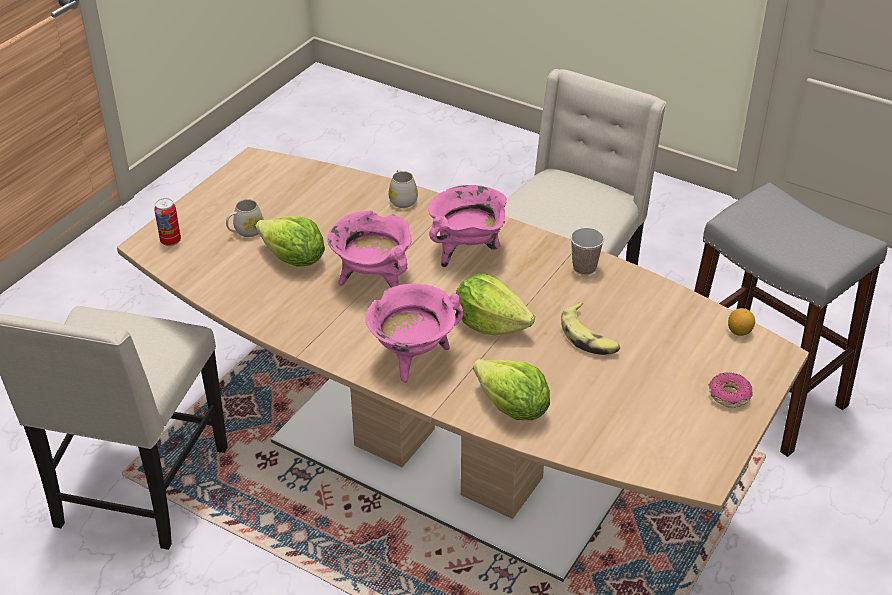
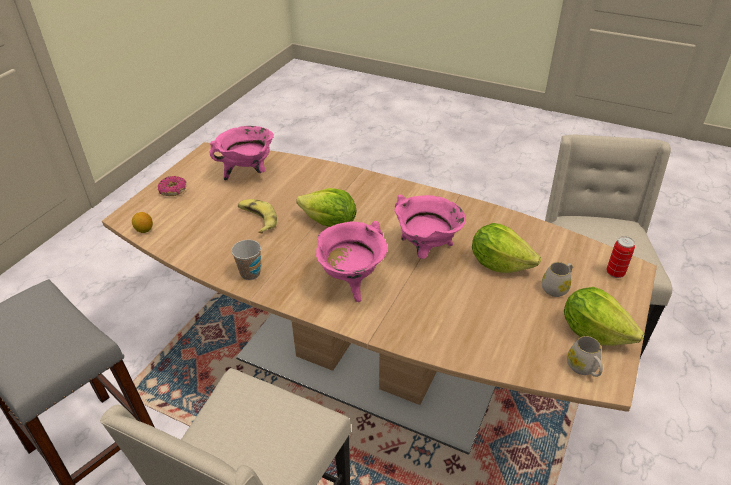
camera: 175 degrees right, 0 degrees up
pink cooking pot [365,284,464,383] -> pink cooking pot moved to [210,126,274,181]
white mug [389,170,418,208] -> white mug moved to [567,336,603,377]
lettuce [473,359,550,420] -> lettuce moved to [564,287,645,346]

